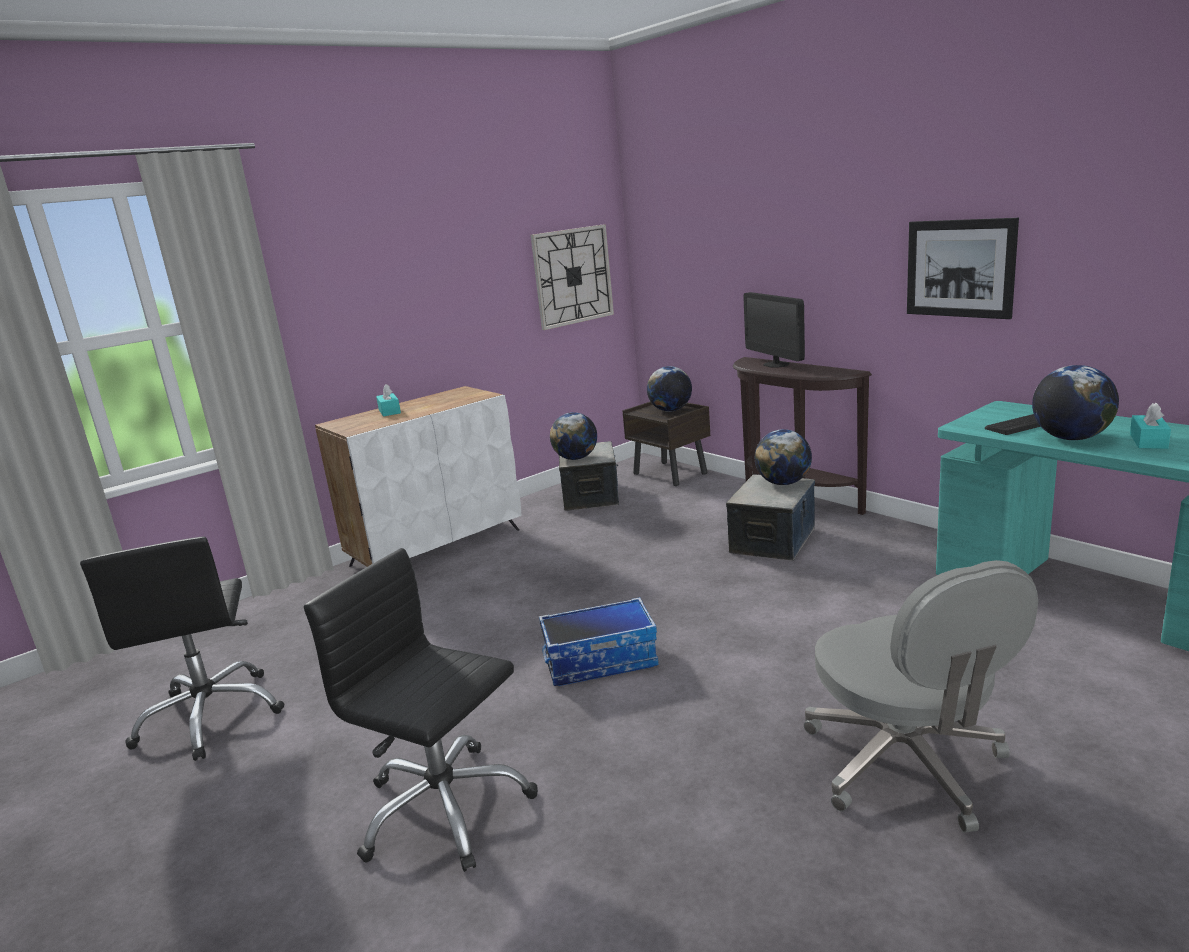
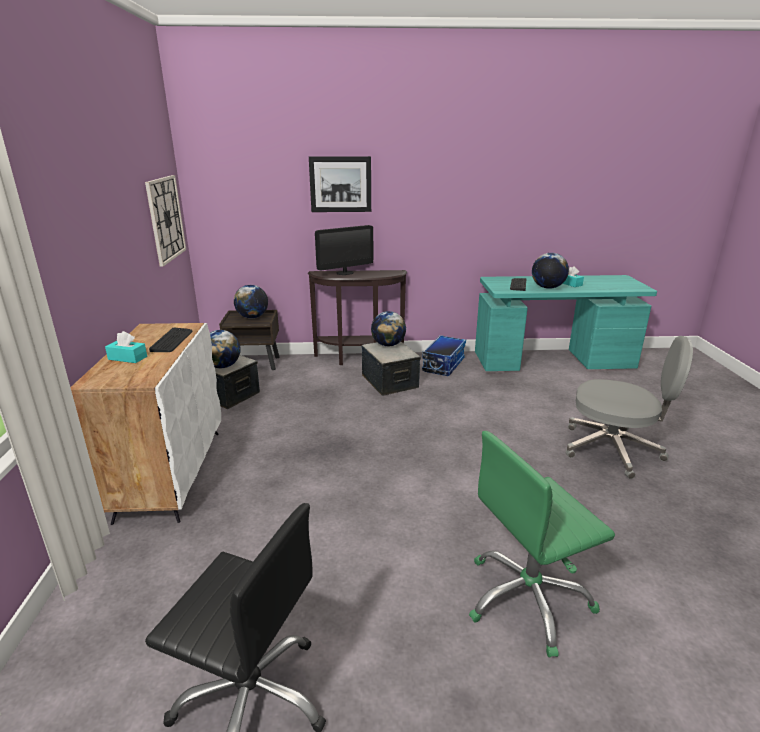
camera: 55 degrees left, 5 degrees up
black office chair [304,548,538,872] -> green office chair [469,431,615,657]
storage box [539,597,659,686] -> storage box moved to [422,335,466,376]
monitor [743,292,805,368] -> monitor turned 45 degrees counterclockwise [315,225,373,275]
picture [907,218,1019,319] -> picture moved to [309,156,371,212]
none -> keyboard [149,328,193,352]

